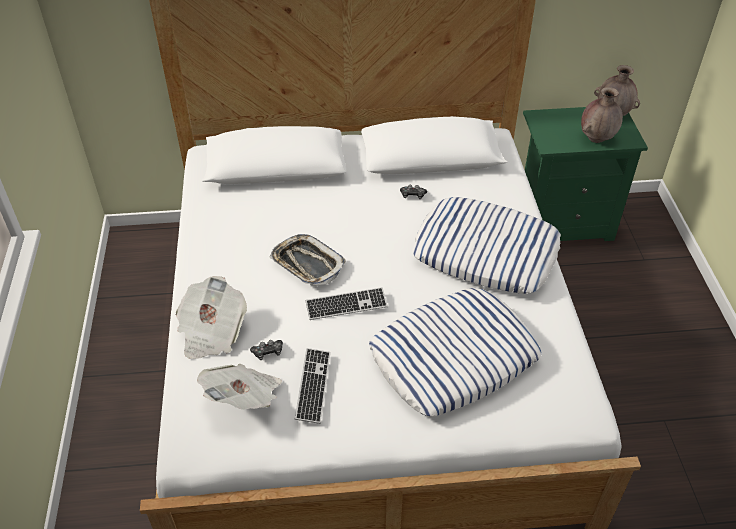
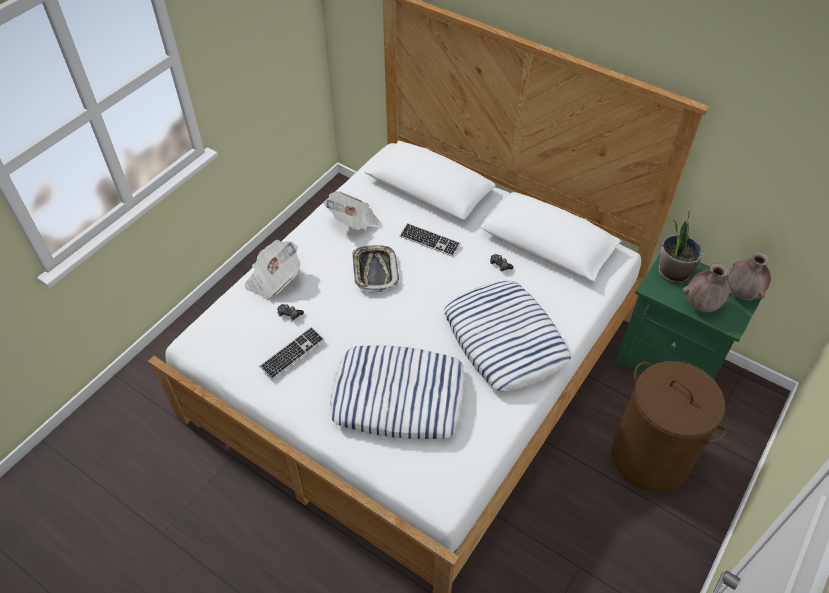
camera: 40 degrees right, 5 degrees up
newspaper [197,364,282,410] -> newspaper moved to [324,191,382,230]
keyboard [306,287,388,320] -> keyboard moved to [400,223,461,257]
none -> brown laundry basket [611,361,726,492]
none -> potted plant [659,211,703,283]

